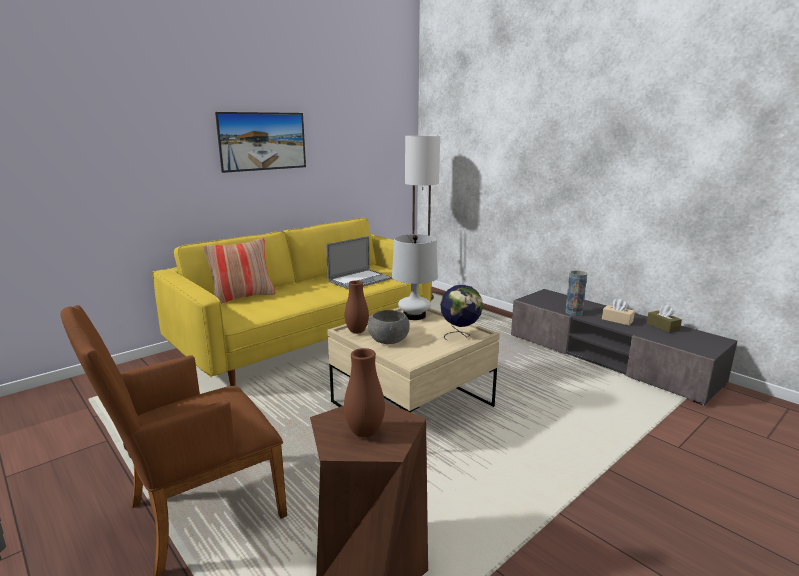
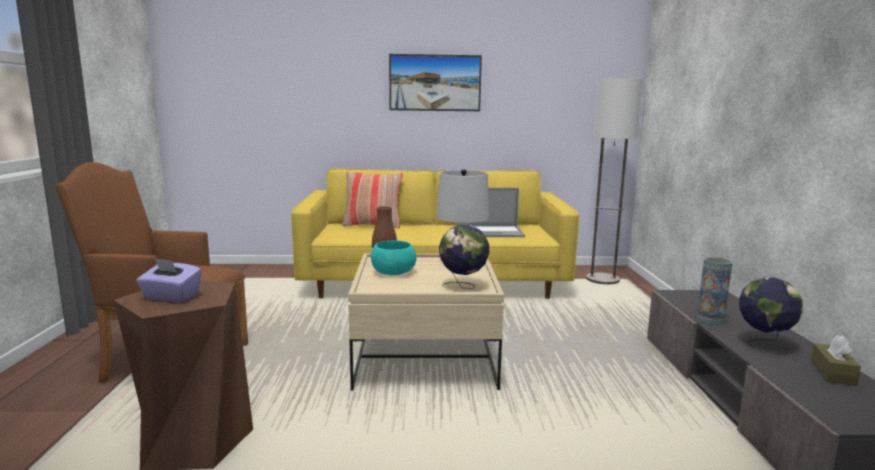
camera: 40 degrees right, 5 degrees down
brown vase [344,348,385,438] -> purple tissue box [136,258,202,302]
grey bowl [368,310,410,344] -> turquoise bowl [371,240,417,275]
beige tissue box [602,299,635,325] -> globe [739,278,803,355]

